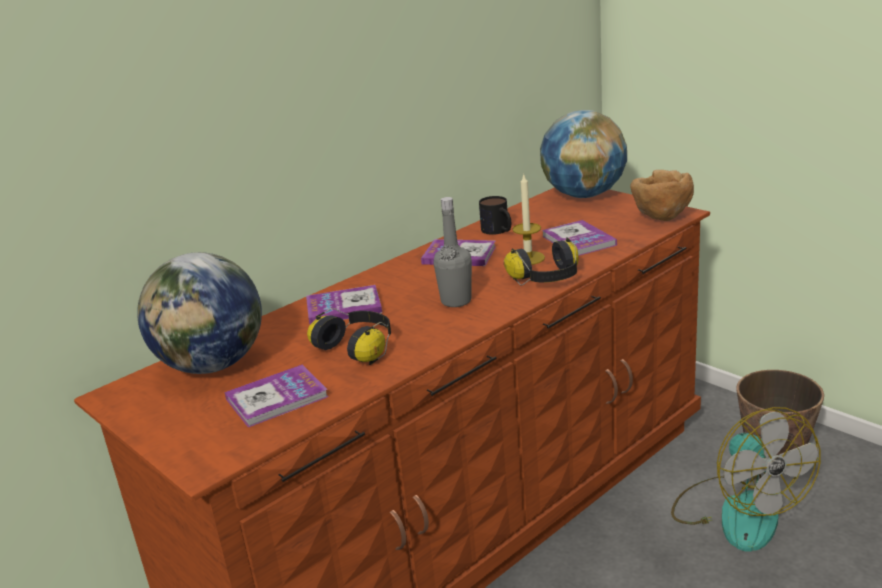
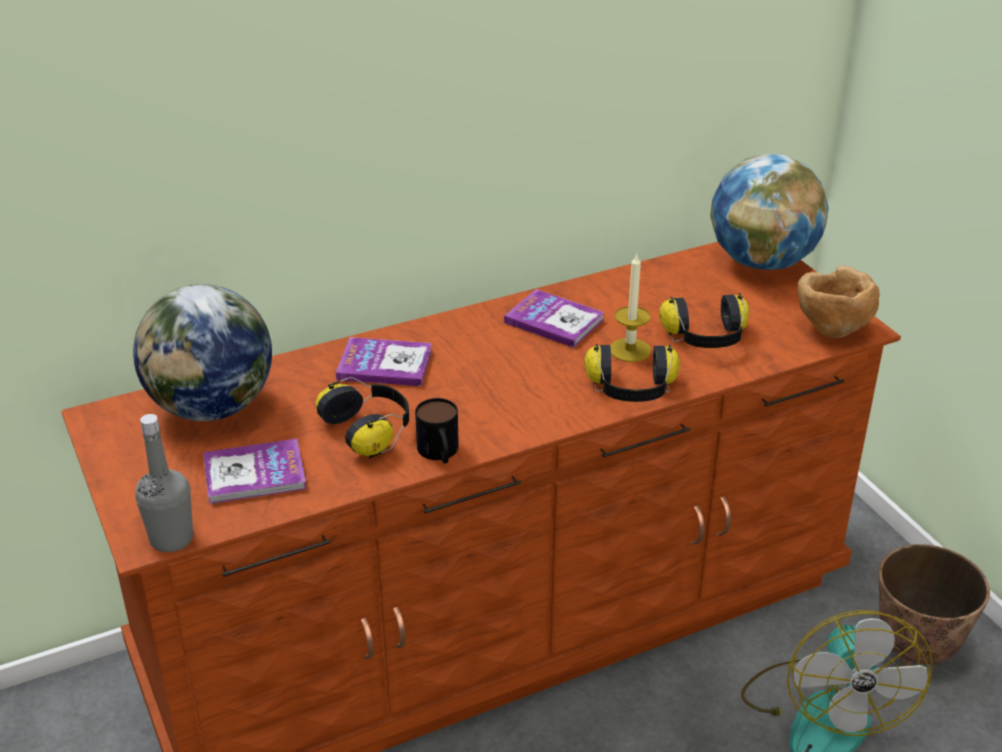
camera: 15 degrees right, 10 degrees up
grey bottle [433,197,472,307] -> grey bottle moved to [135,414,193,552]
mug [479,196,511,235] -> mug moved to [415,398,459,464]
book [542,220,617,256] -> headphones [659,293,749,348]

